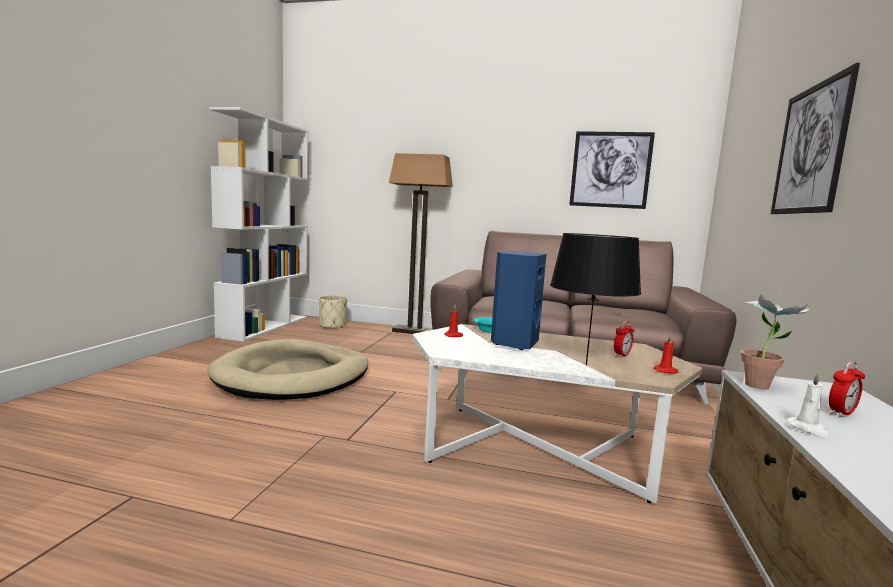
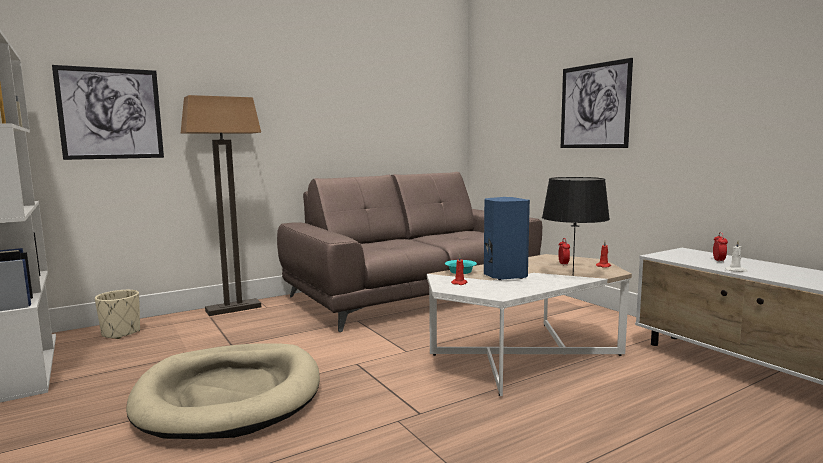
camera: 45 degrees left, 0 degrees up
picture [569,131,655,209] -> picture moved to [52,65,164,160]
potted plant [741,293,809,390] -> none

